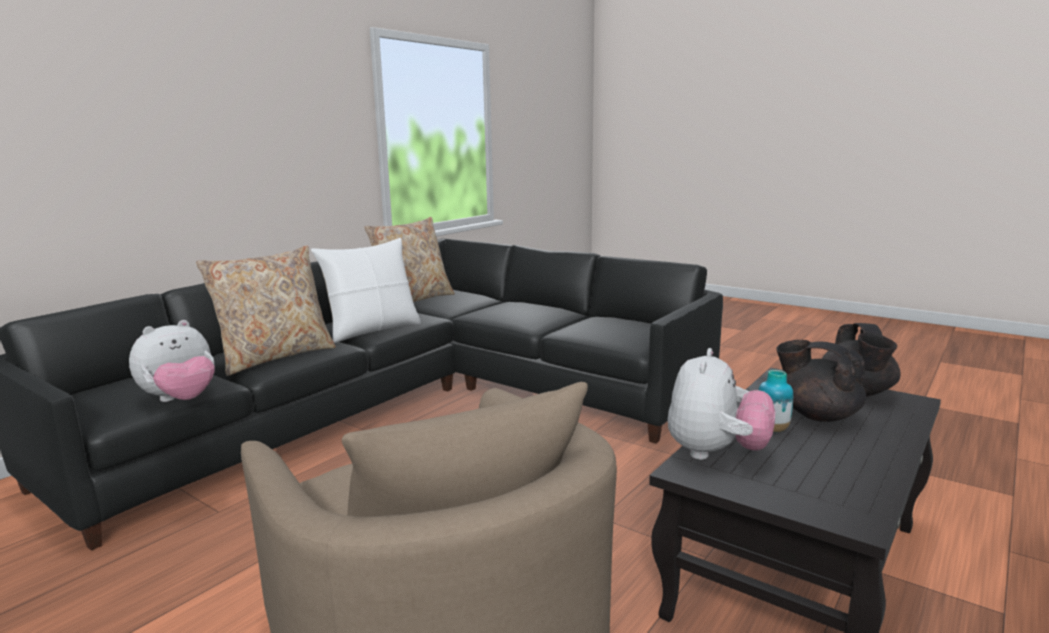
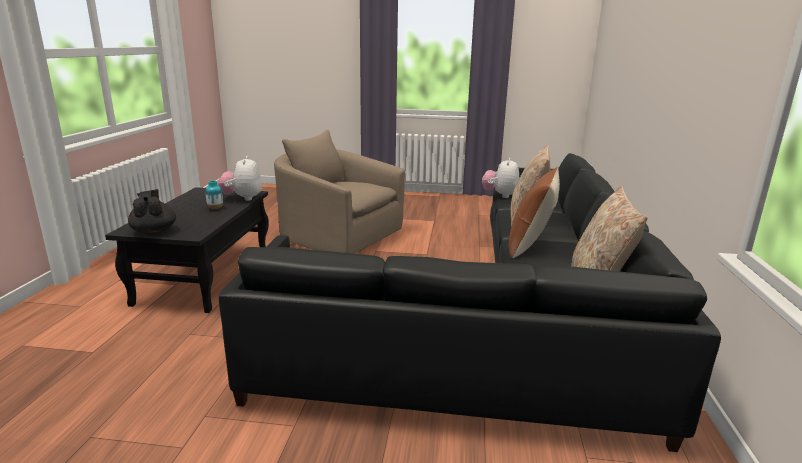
camera: 150 degrees right, 5 degrees up
white pillow [311,238,421,343] -> brown pillow [509,167,560,258]
black teapot [776,340,866,422] -> none

